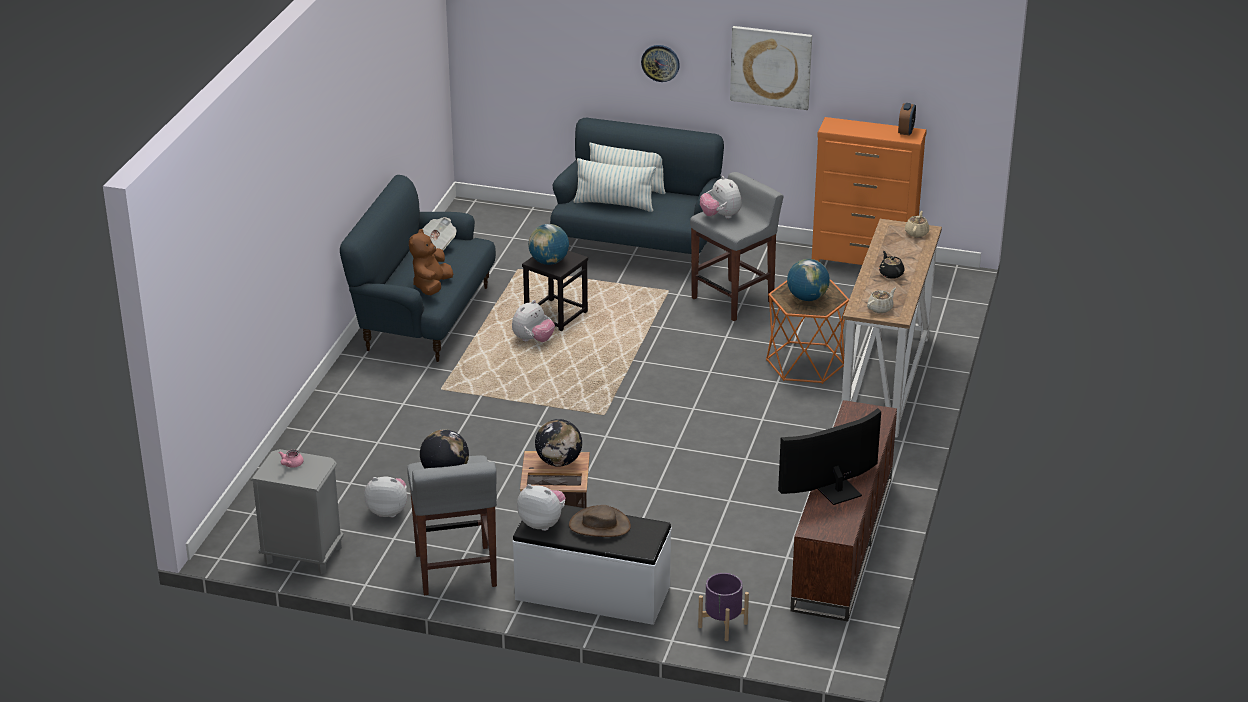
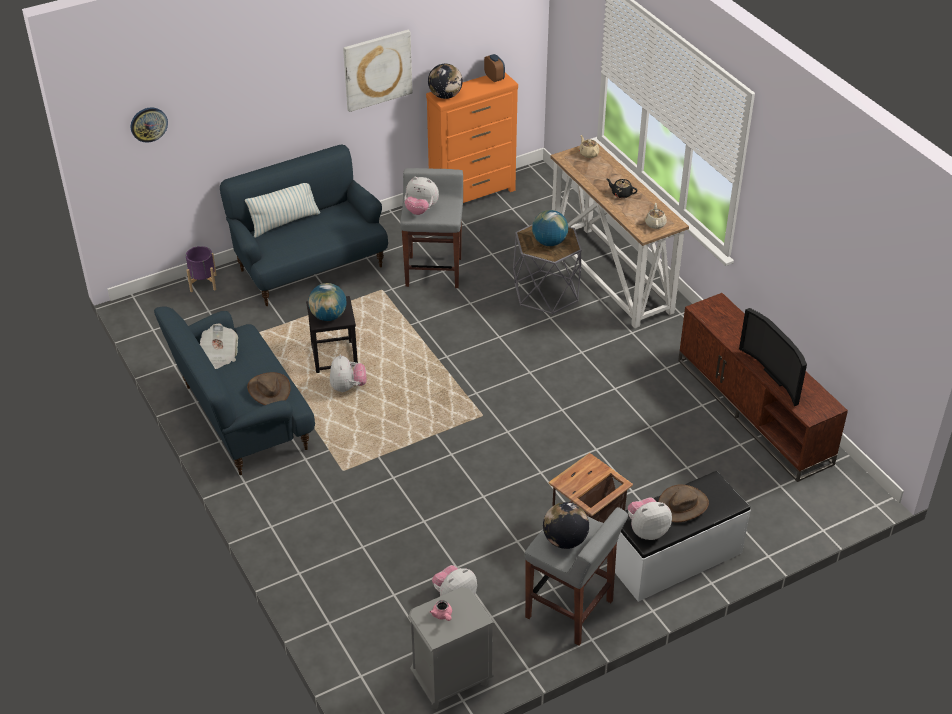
camera: 45 degrees left, 10 degrees up
brown plush toy [409,229,453,295] -> brown hat [247,372,291,405]
globe [535,419,582,467] -> globe moved to [428,64,463,99]
pillow [573,158,656,212] -> none
wall clock [641,45,680,82] -> wall clock moved to [131,107,168,143]
purple planter [698,573,749,641] -> purple planter moved to [186,246,217,292]
orange side table [766,280,849,384] -> grey side table [513,224,582,315]
television [778,408,881,505] -> television turned 45 degrees counterclockwise [739,308,807,406]

